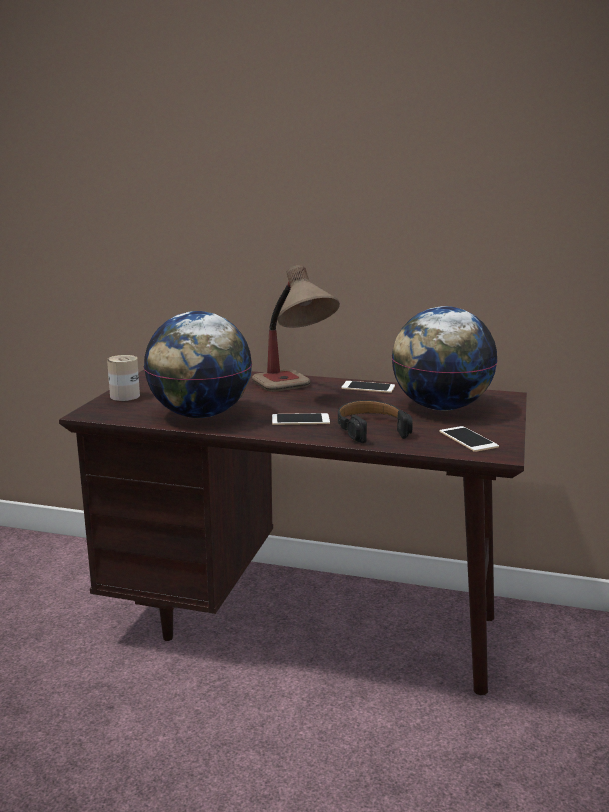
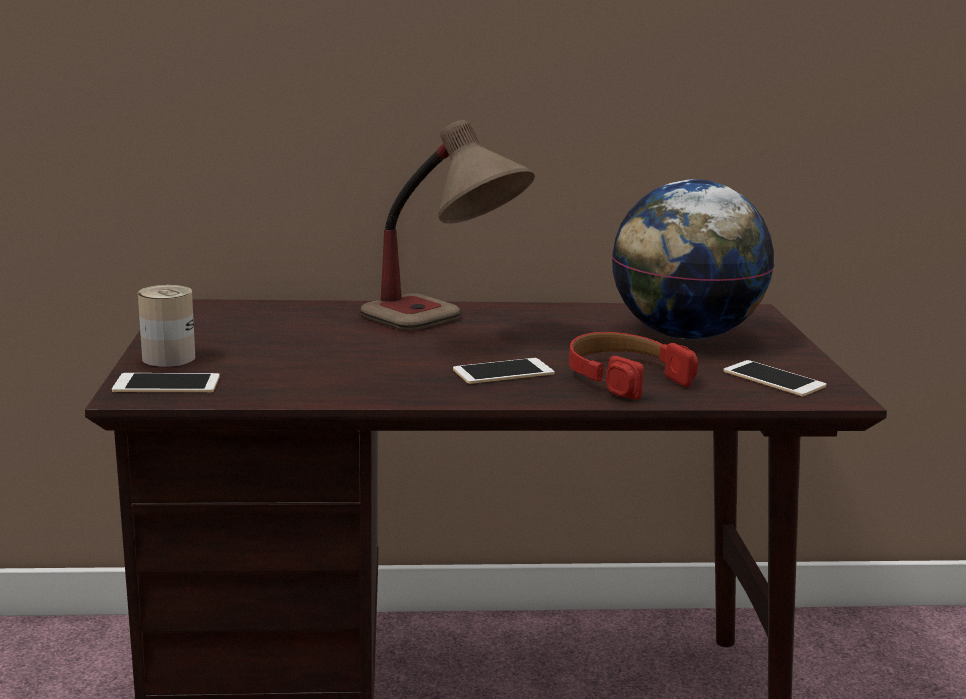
camera: 20 degrees left, 0 degrees up
globe [144,311,252,418] -> none
black headphones [338,400,413,443] -> red headphones [569,332,698,400]
phone [341,381,395,393] -> phone moved to [112,373,220,393]

